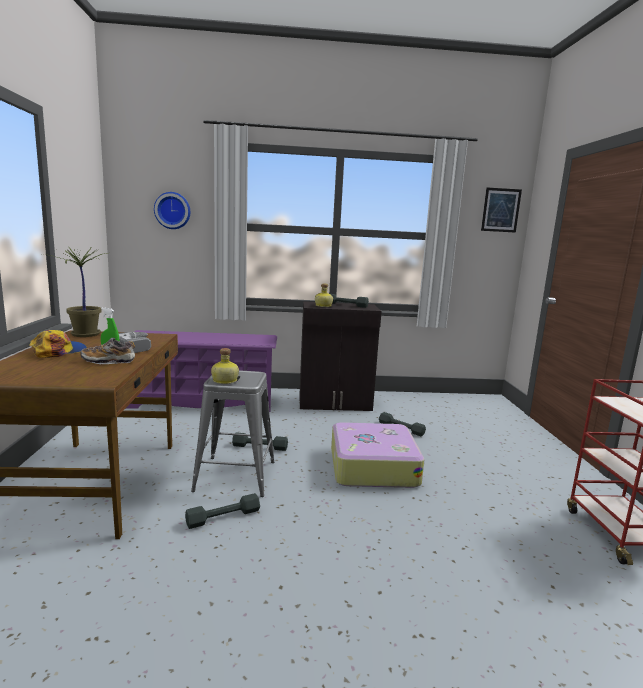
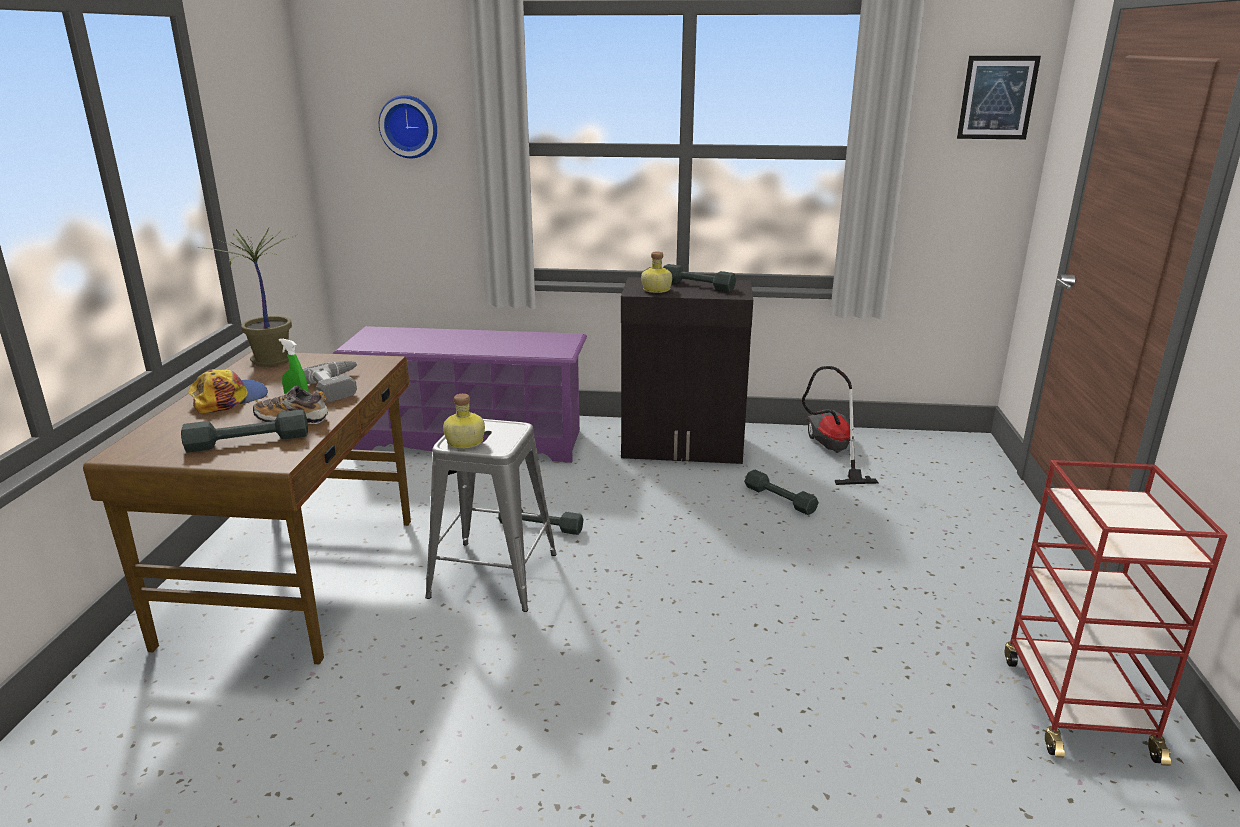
camera: 10 degrees right, 10 degrees up
grey dumbbell [185,493,260,529] -> grey dumbbell moved to [181,409,308,453]
suitcase [331,422,424,488] -> none
none -> vacuum cleaner [802,366,879,485]

